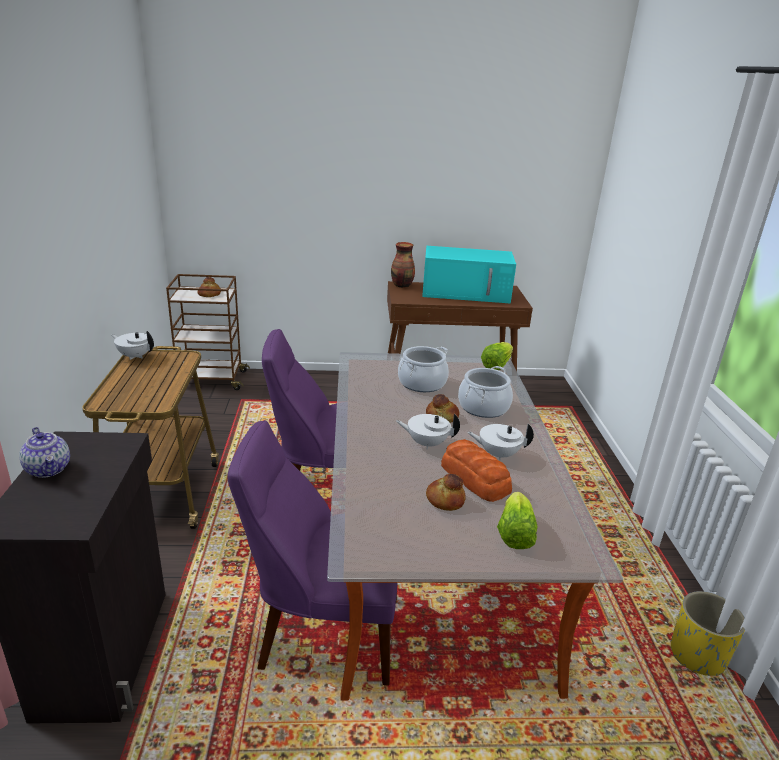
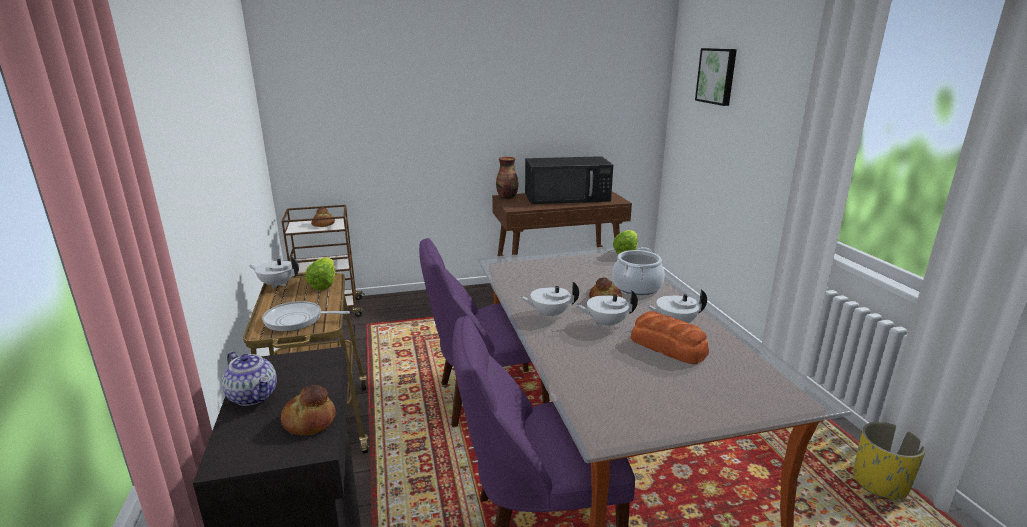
camera: 10 degrees left, 5 degrees down
cooking pot [398,346,449,392] -> none
turquoise microwave [422,246,516,303] -> black microwave [525,156,613,204]
bread [426,474,466,511] -> bread moved to [281,385,336,436]
lettuce [497,492,538,549] -> lettuce moved to [305,257,335,290]
none -> frying pan [262,301,350,332]
none -> white teapot [519,282,579,319]
none -> picture [695,48,737,106]

